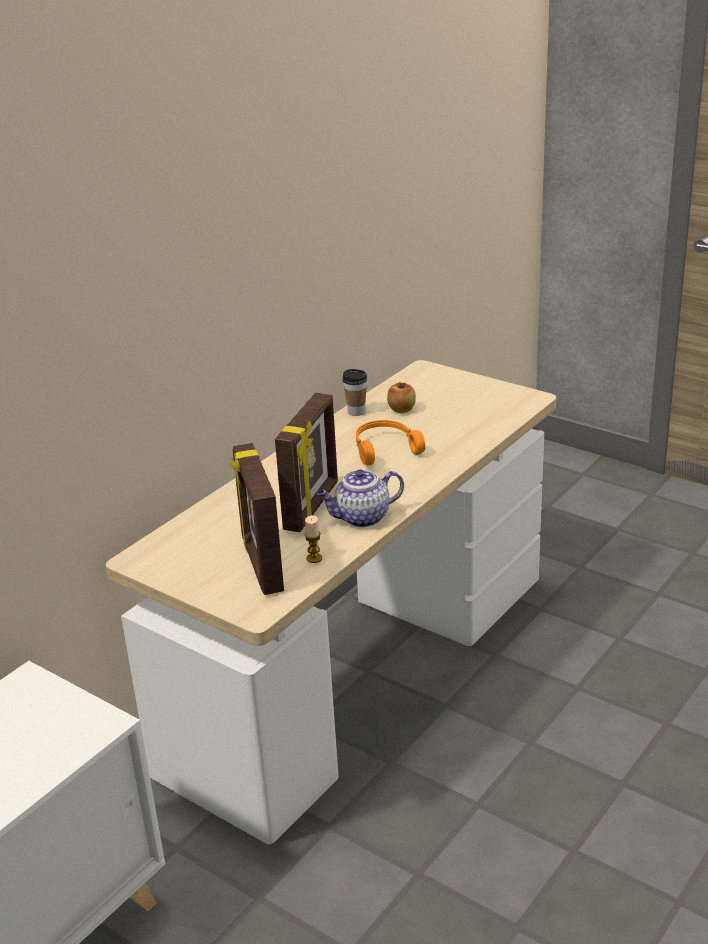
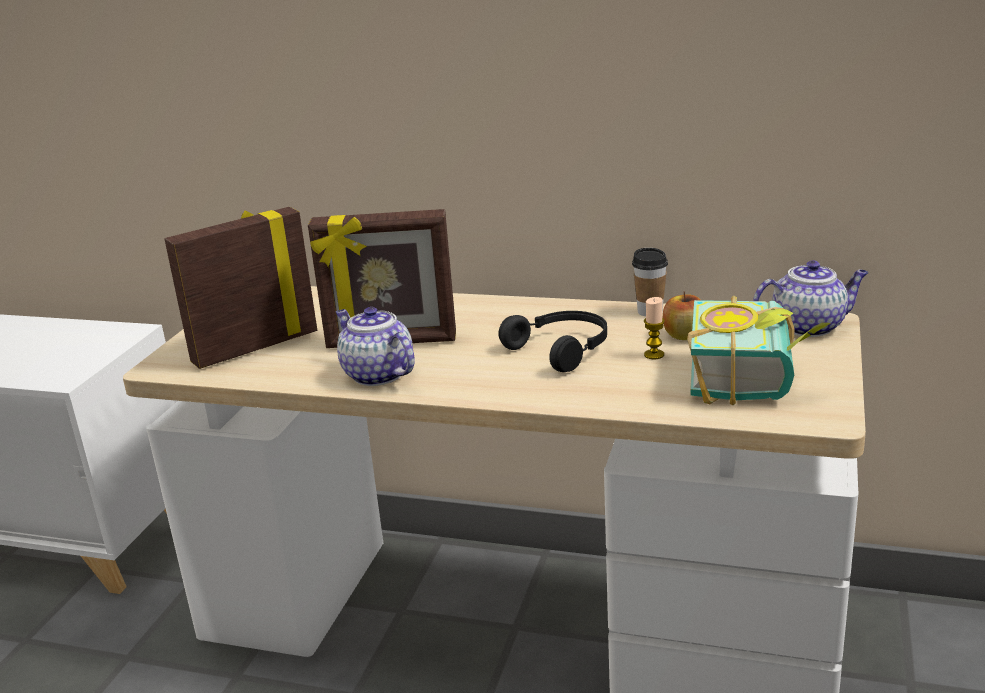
camera: 70 degrees right, 5 degrees down
candle [304,516,322,563] -> candle moved to [644,297,665,359]
orange headphones [356,420,425,465] -> black headphones [498,311,607,372]
none -> book [687,296,831,405]
none -> teapot [753,260,869,337]

